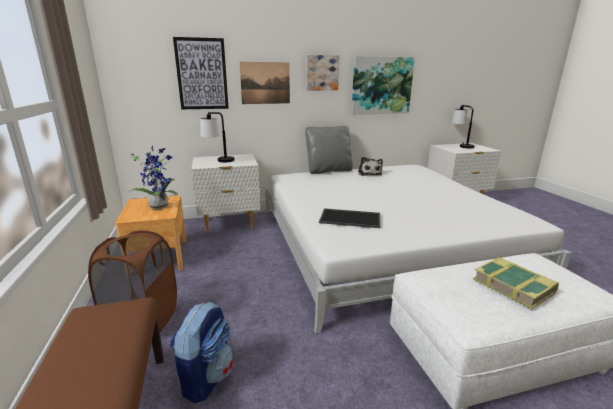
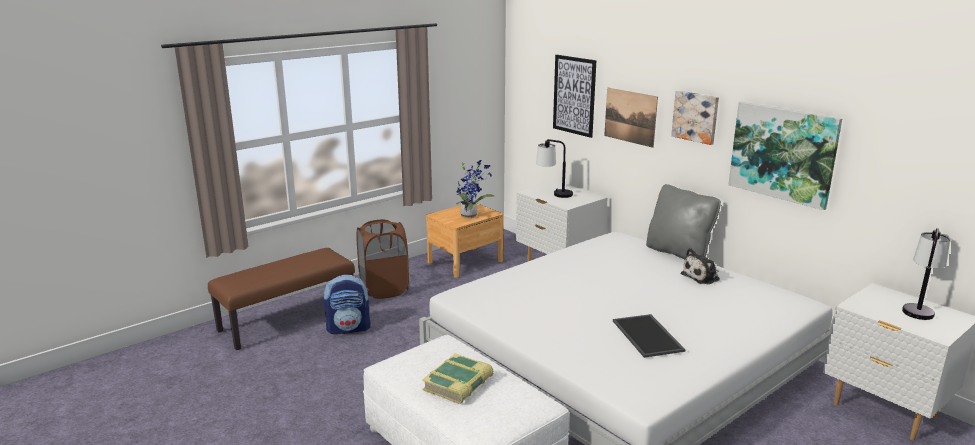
camera: 65 degrees right, 0 degrees up
tray [319,208,381,228] -> tray moved to [613,314,685,358]

